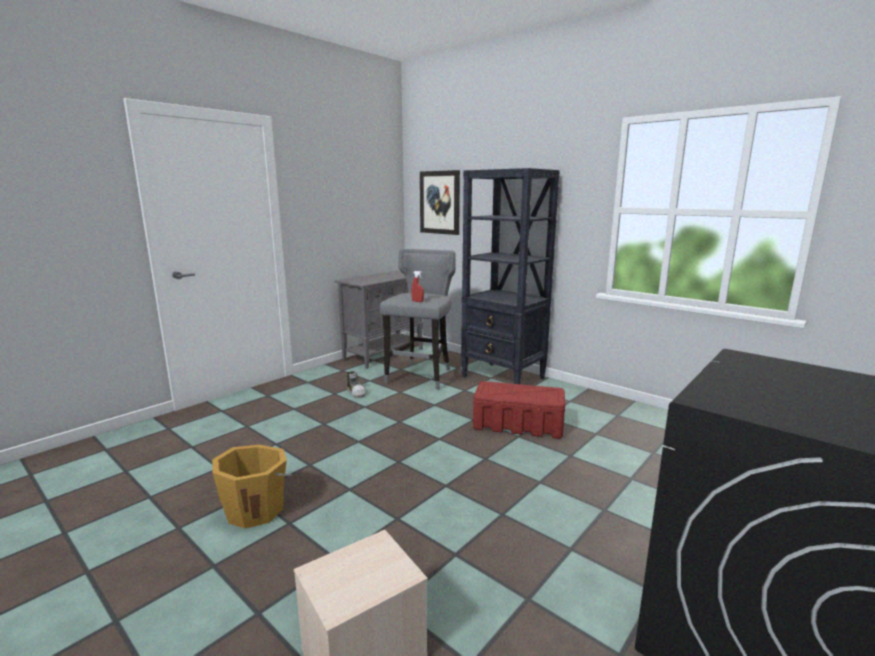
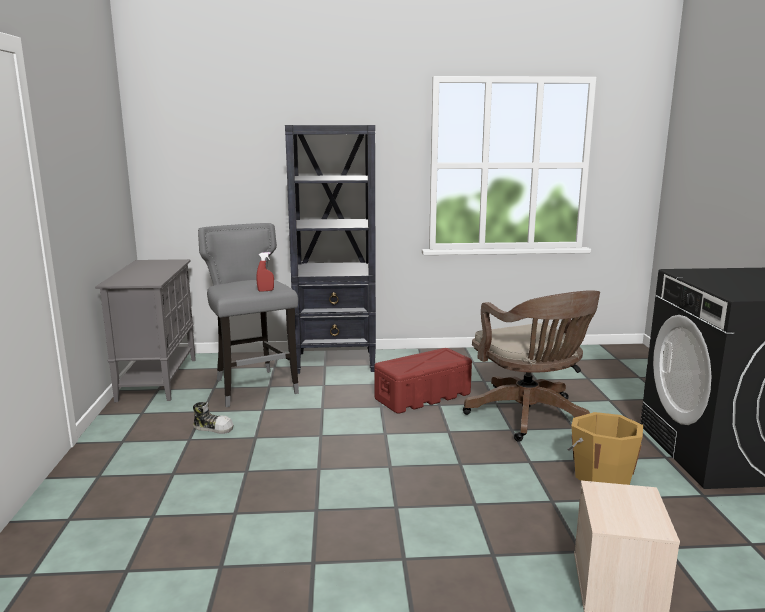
camera: 45 degrees left, 0 degrees up
orange bucket [212,445,292,529] -> orange bucket moved to [567,412,643,485]
picture [420,170,460,235] -> none
none -> brown office chair [463,290,600,442]

